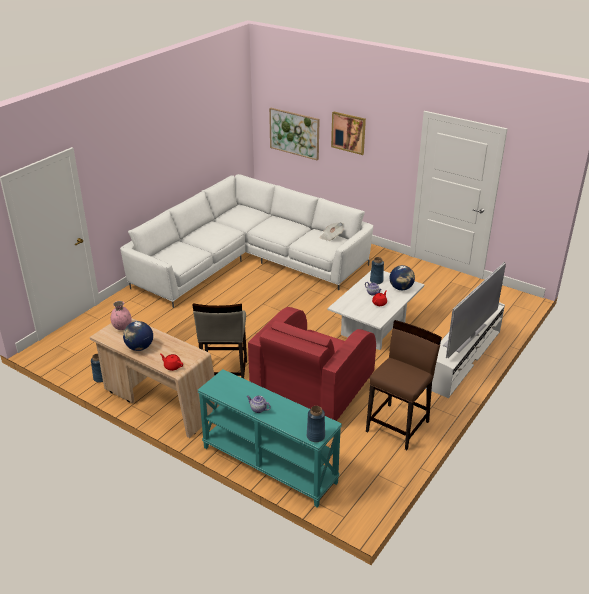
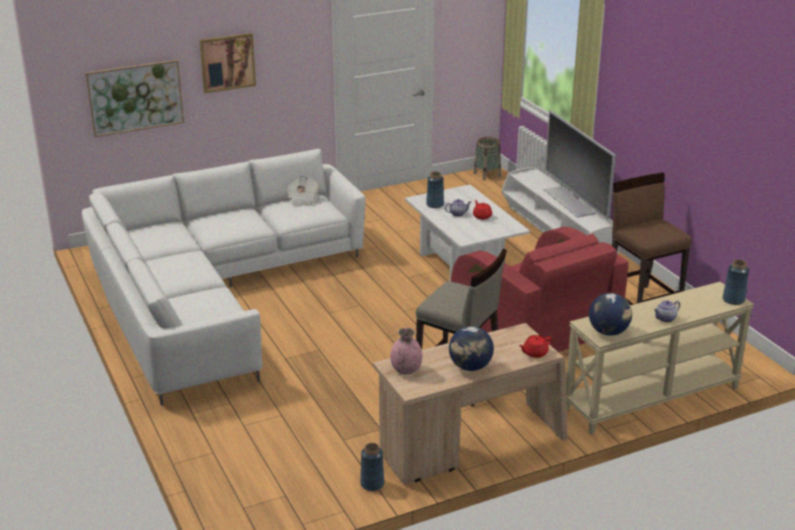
camera: 60 degrees left, 5 degrees down
turquoise console table [198,369,342,508] -> beige console table [566,282,754,435]
globe [390,265,415,290] -> globe moved to [589,293,632,336]
none -> basket [473,137,501,181]

